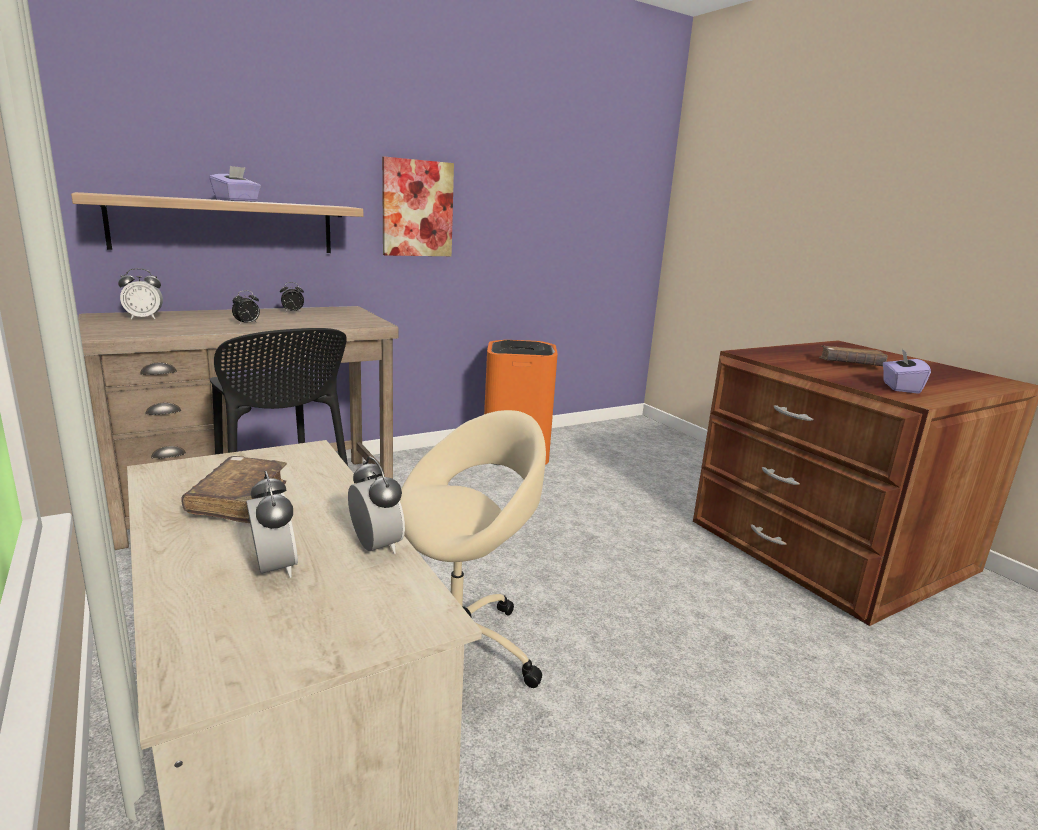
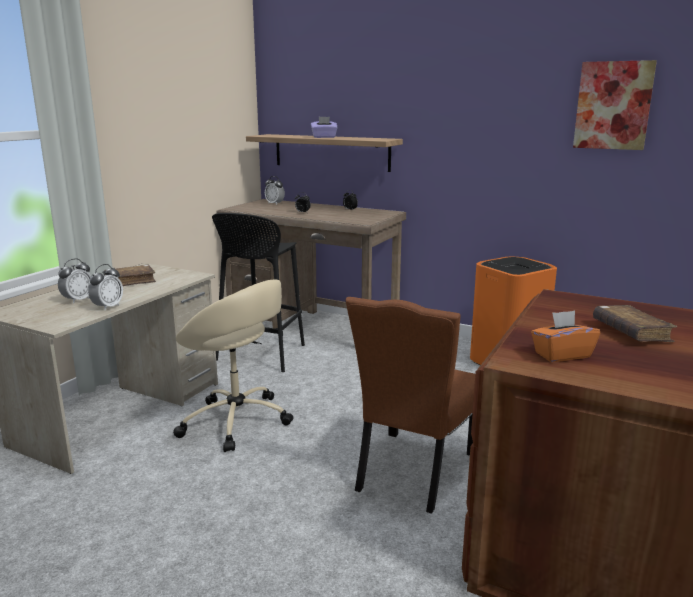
camera: 60 degrees right, 0 degrees up
picture [382,157,454,256] -> picture moved to [573,60,657,150]
purple tissue box [883,349,931,394] -> orange tissue box [531,310,600,362]
none -> brown chair [345,297,475,513]

